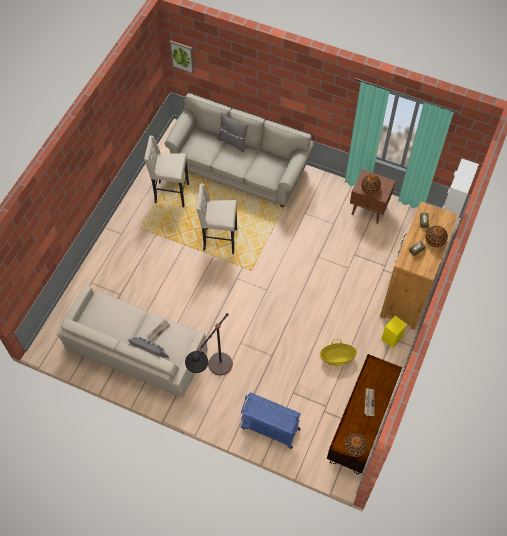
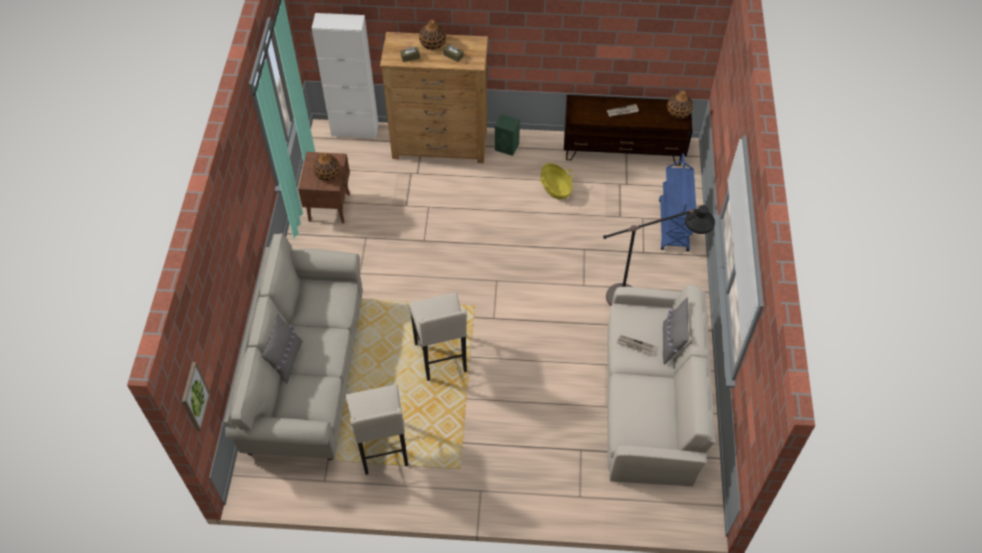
camera: 110 degrees left, 5 degrees down
yellow speaker [381,316,407,348] -> green speaker [495,114,520,156]

